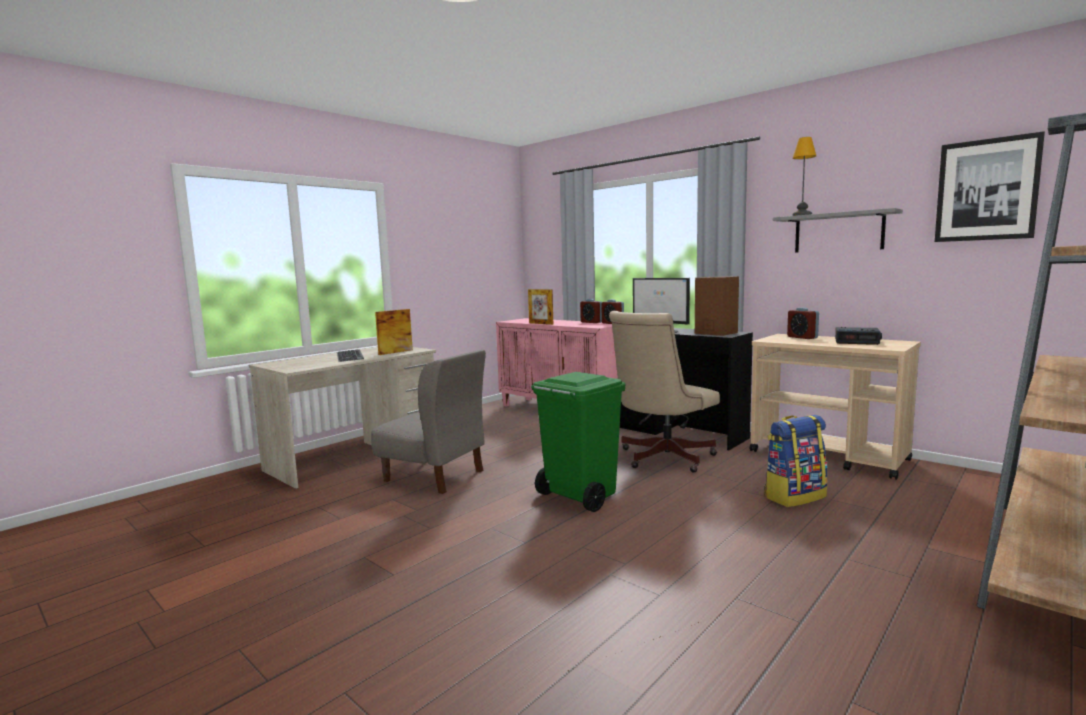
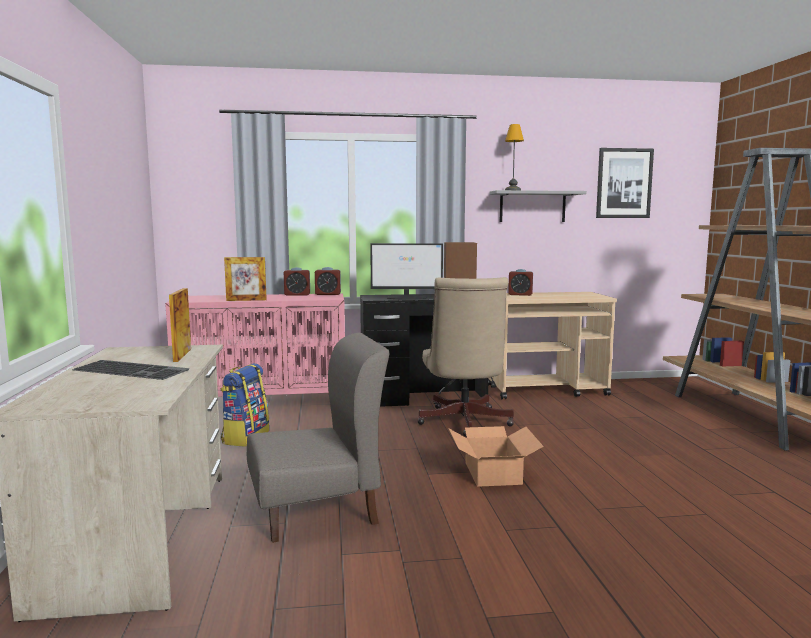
camera: 50 degrees left, 0 degrees up
green trash can [531,372,625,512] -> cardboard box [448,426,544,487]
backpack [764,415,828,507] -> backpack moved to [221,363,269,447]
alarm clock [835,327,882,345] -> none

